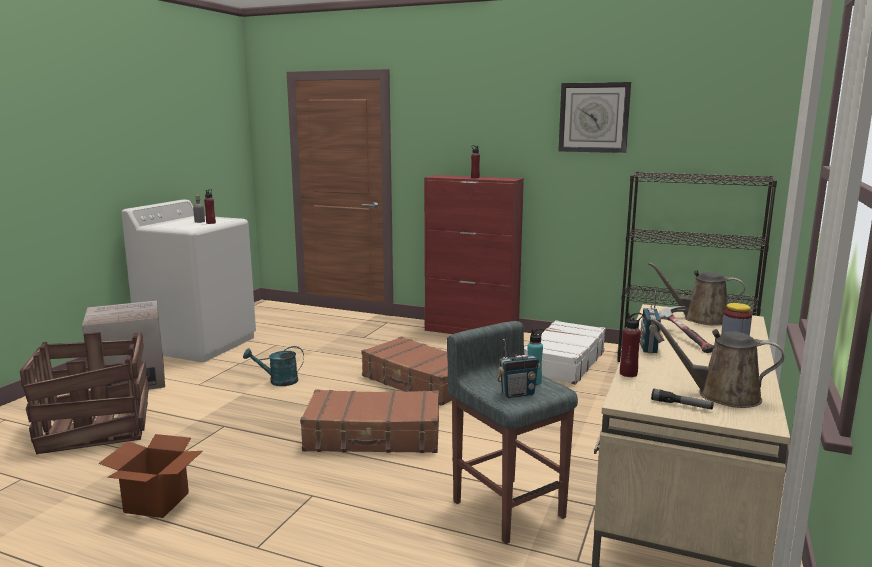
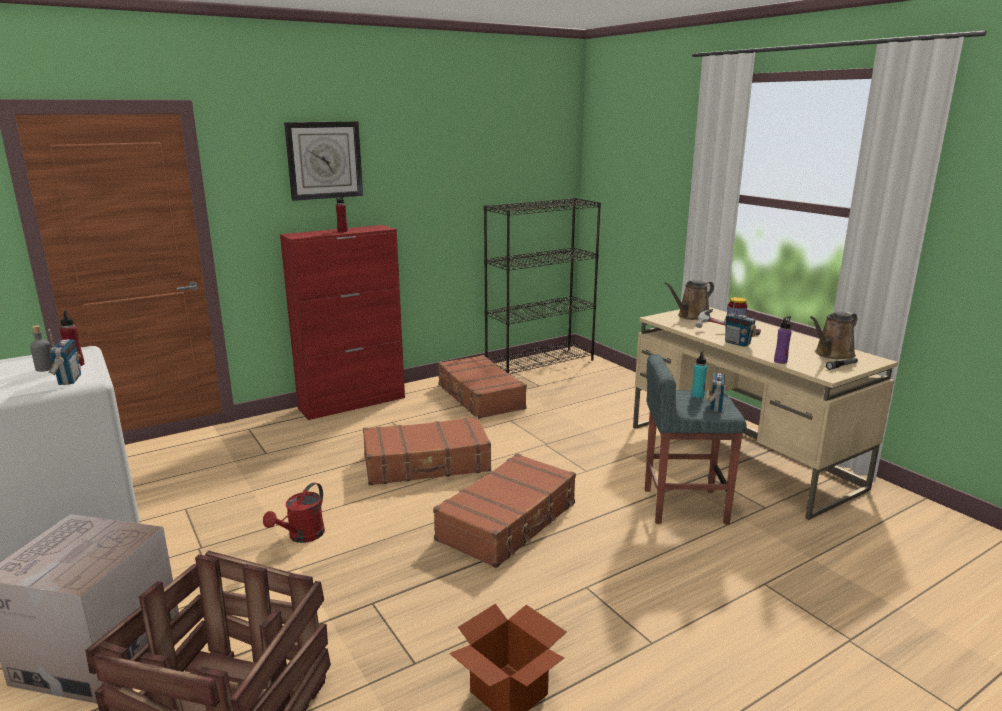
camera: 55 degrees left, 5 degrees up
turquoise watering can [243,346,304,386] -> red watering can [263,483,325,543]
white suitcase [524,320,606,384] -> brown suitcase [438,355,527,419]
wall clock [558,82,631,153] -> wall clock moved to [284,121,363,201]
red bottle [620,312,643,377] -> purple bottle [774,316,792,364]
none -> radio [48,329,81,385]

